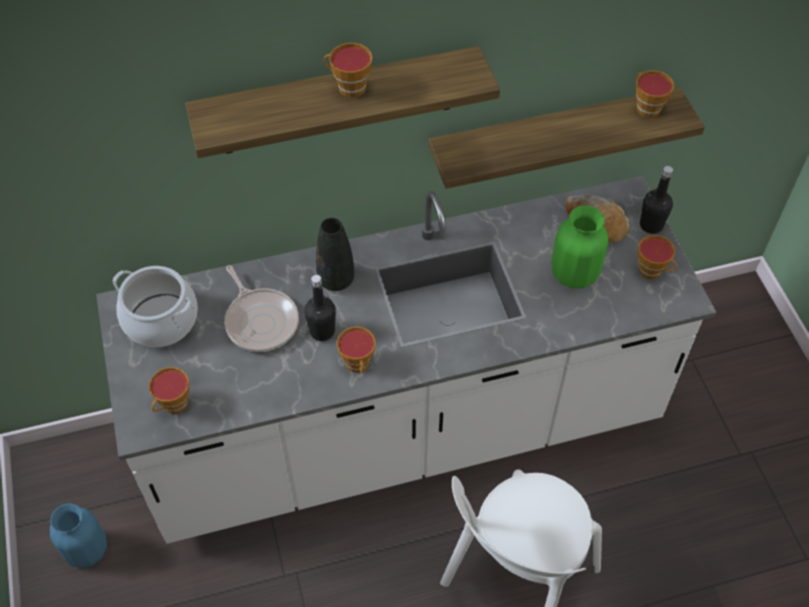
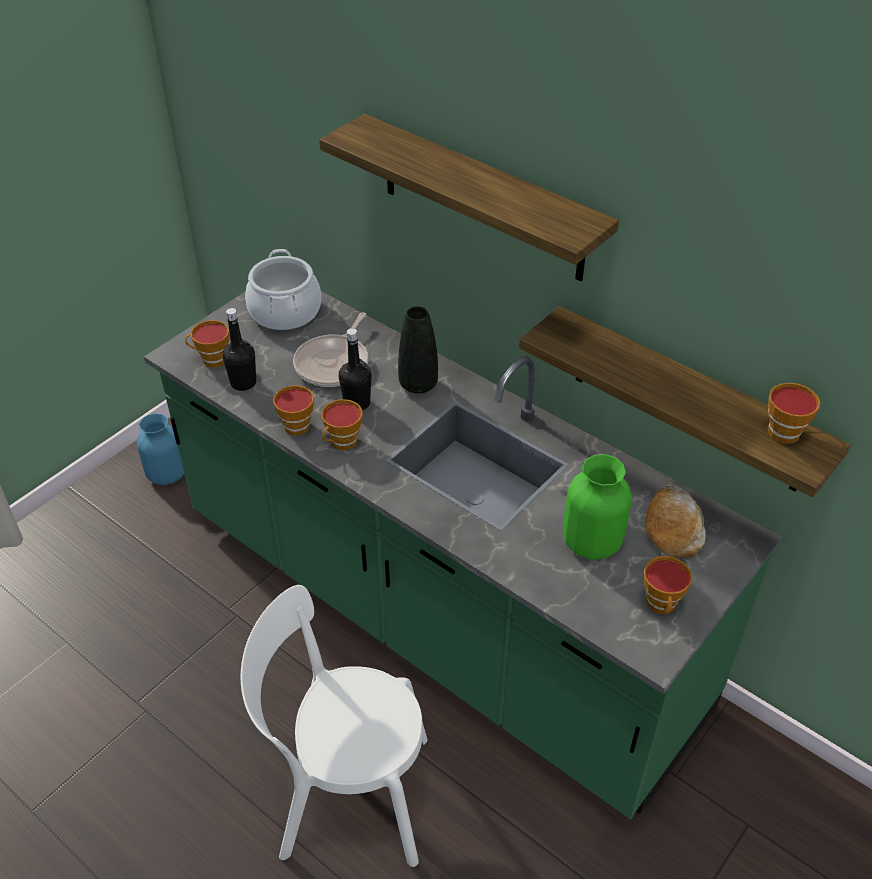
camera: 55 degrees right, 10 degrees down
white counter [96,176,717,544] -> green counter [144,291,782,819]
cup [324,43,373,98] -> cup moved to [273,385,314,436]
black bottle [640,166,673,234] -> black bottle moved to [222,308,256,391]

